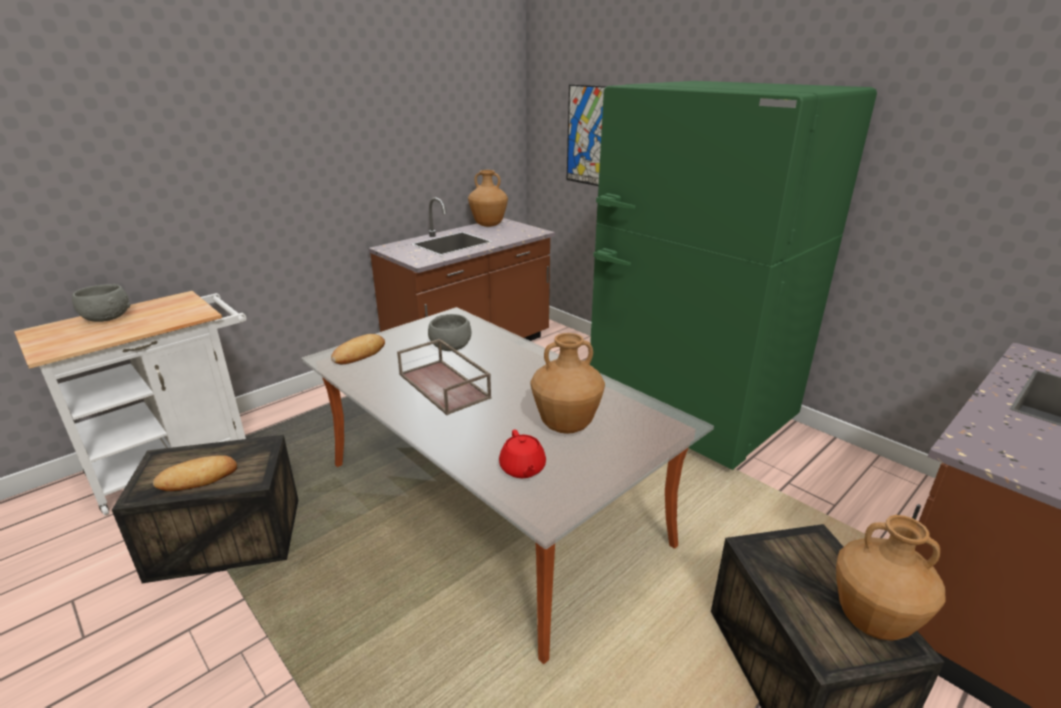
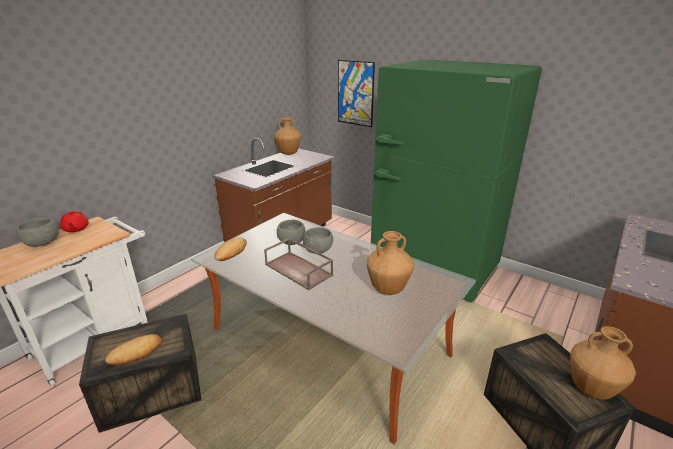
camera: 10 degrees left, 0 degrees up
red teapot [499,430,546,478] -> red teapot moved to [60,211,88,232]
none -> grey bowl [303,227,333,254]

